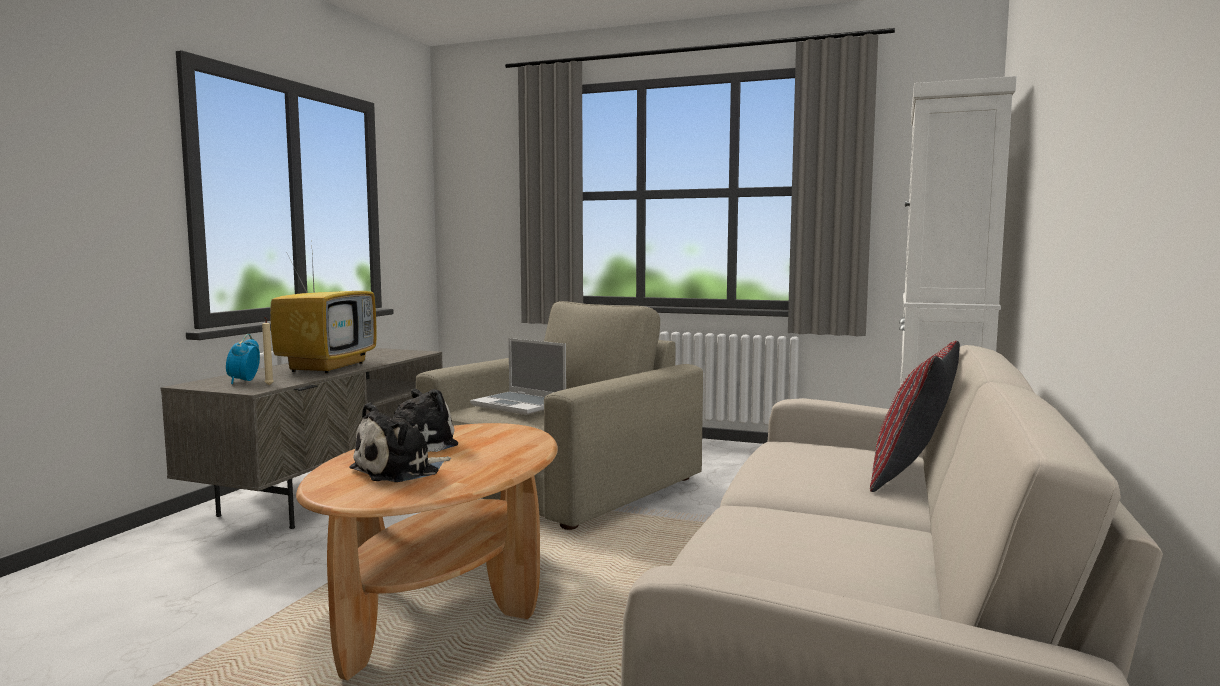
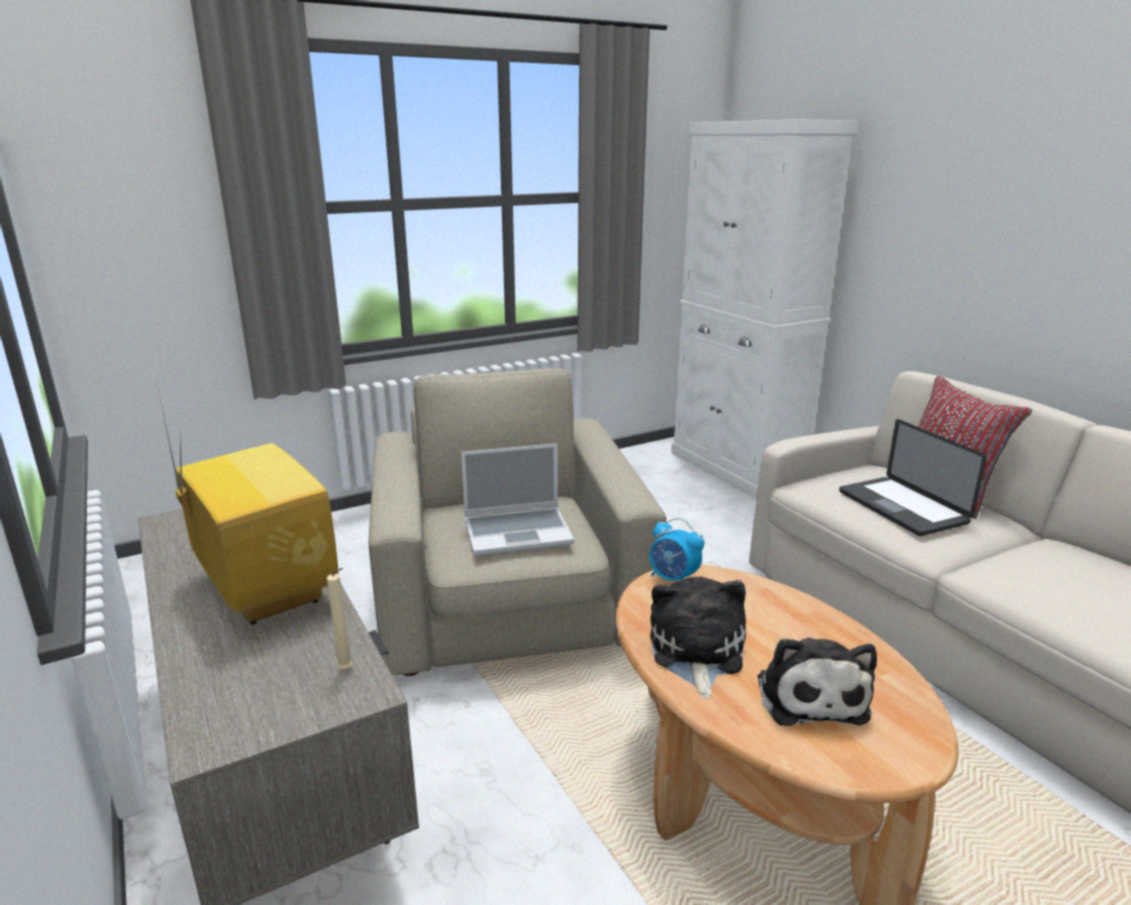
camera: 50 degrees left, 15 degrees up
alarm clock [226,334,260,384] -> alarm clock moved to [649,518,704,581]
none -> laptop [839,419,987,536]

